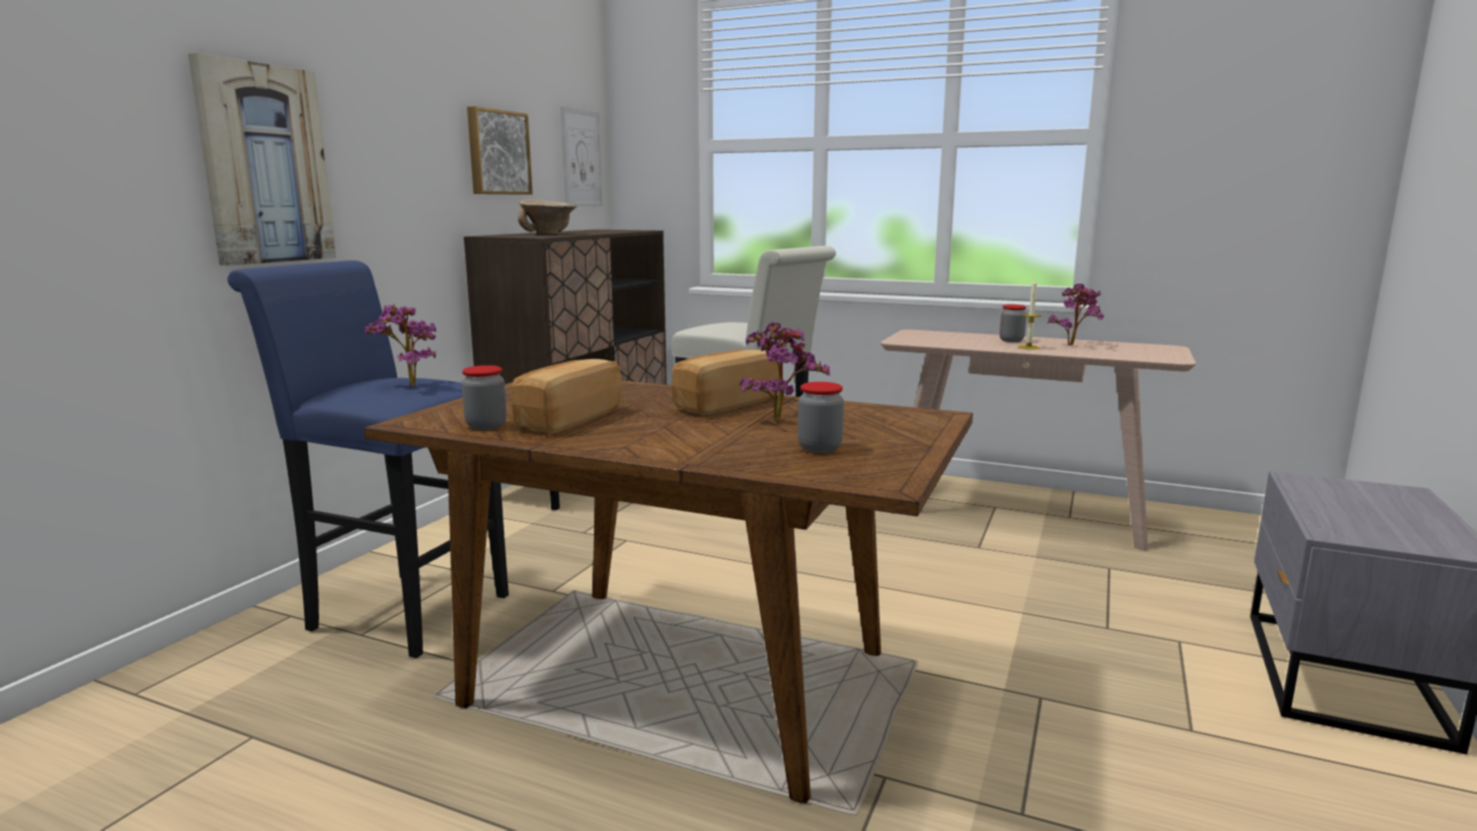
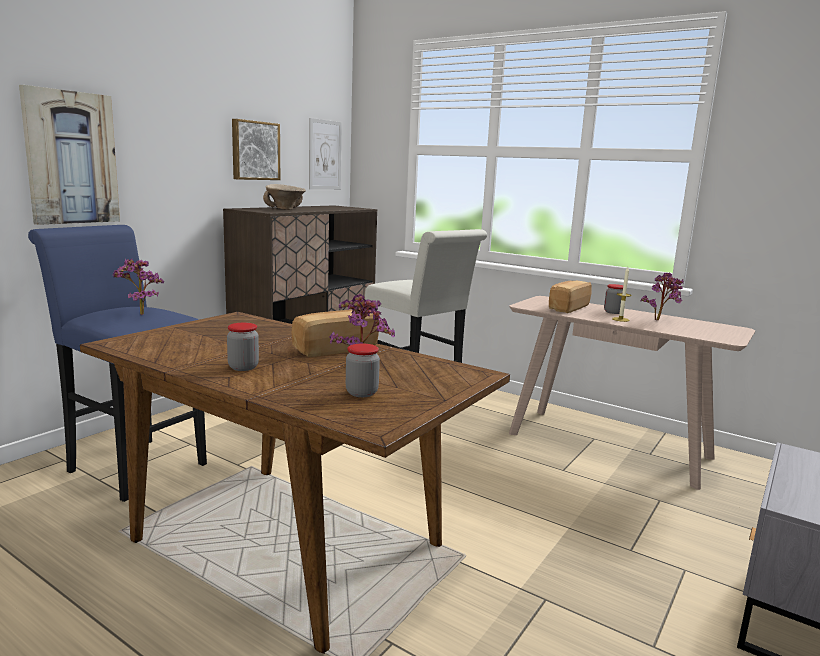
camera: 10 degrees right, 0 degrees up
jar [462,365,507,430] -> jar moved to [227,323,259,371]
bread [511,359,622,434] -> bread moved to [549,281,592,313]

